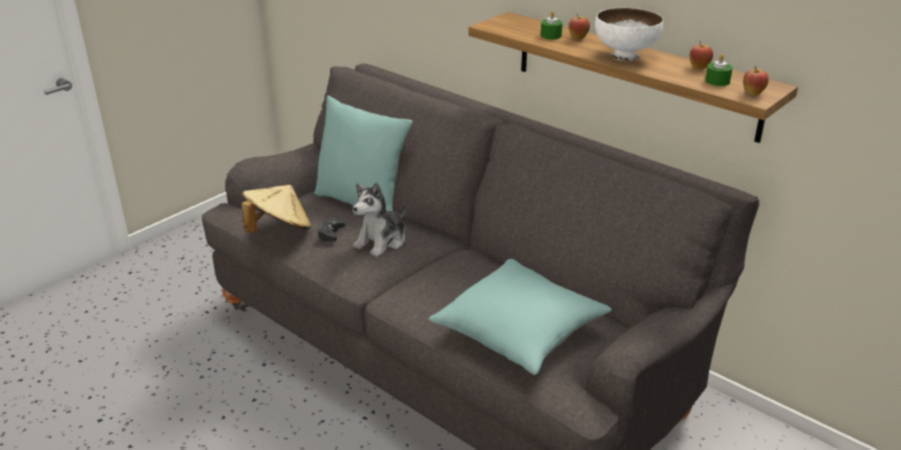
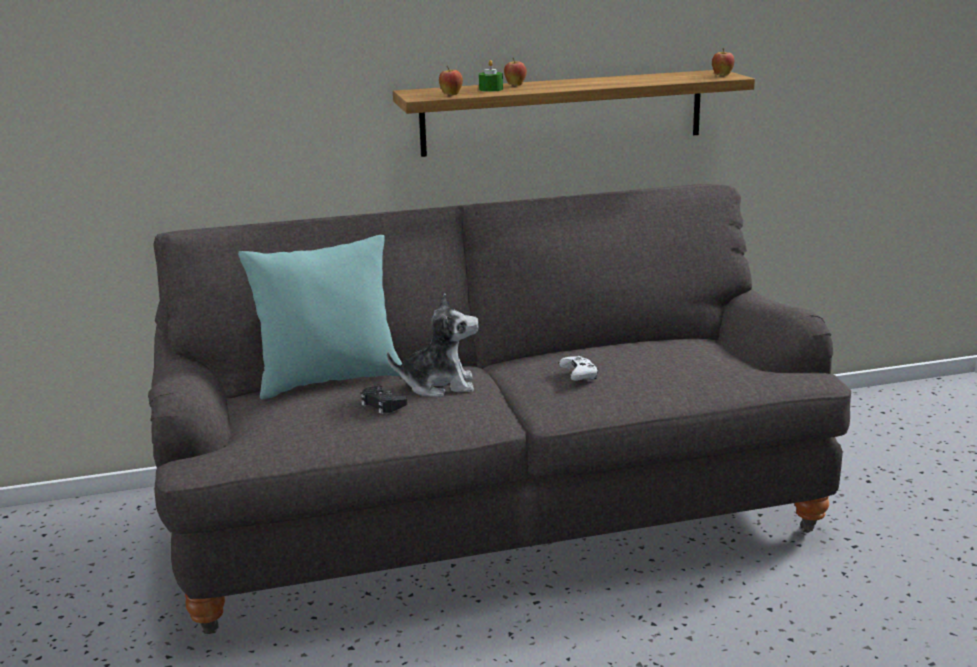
camera: 55 degrees left, 10 degrees down
beige hat [242,185,312,233] -> none
plush toy [353,182,405,257] -> plush toy turned 75 degrees counterclockwise [387,293,479,397]
turquoise pillow [429,259,612,375] -> none
white bowl [595,7,664,61] -> none
apple [689,41,713,69] -> apple moved to [439,66,463,95]
green candle [705,54,733,86] -> none
none -> white game controller [559,356,598,381]

